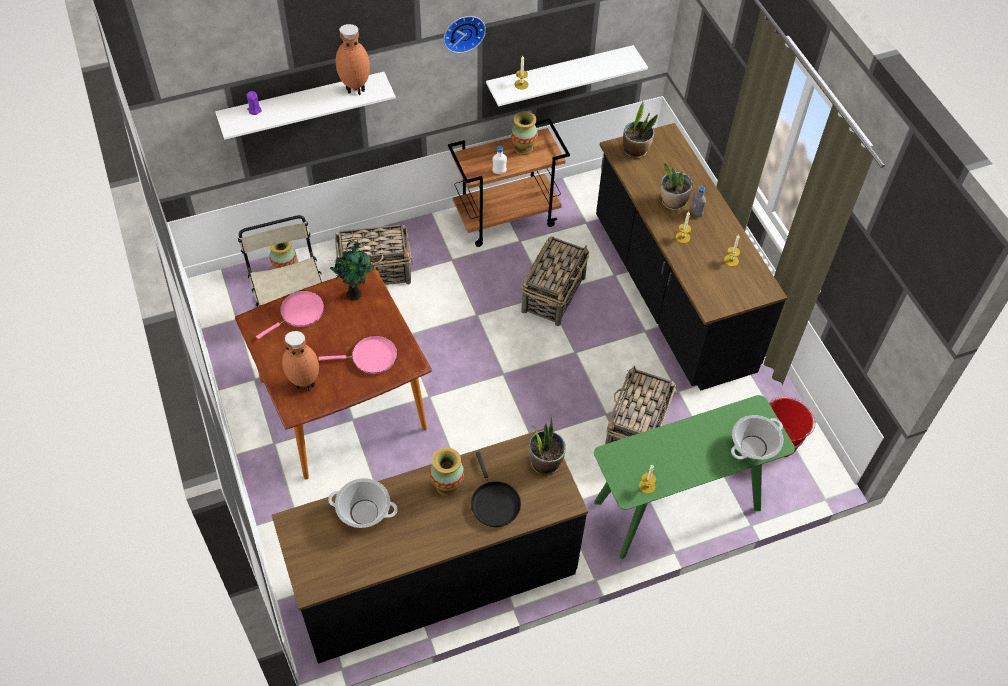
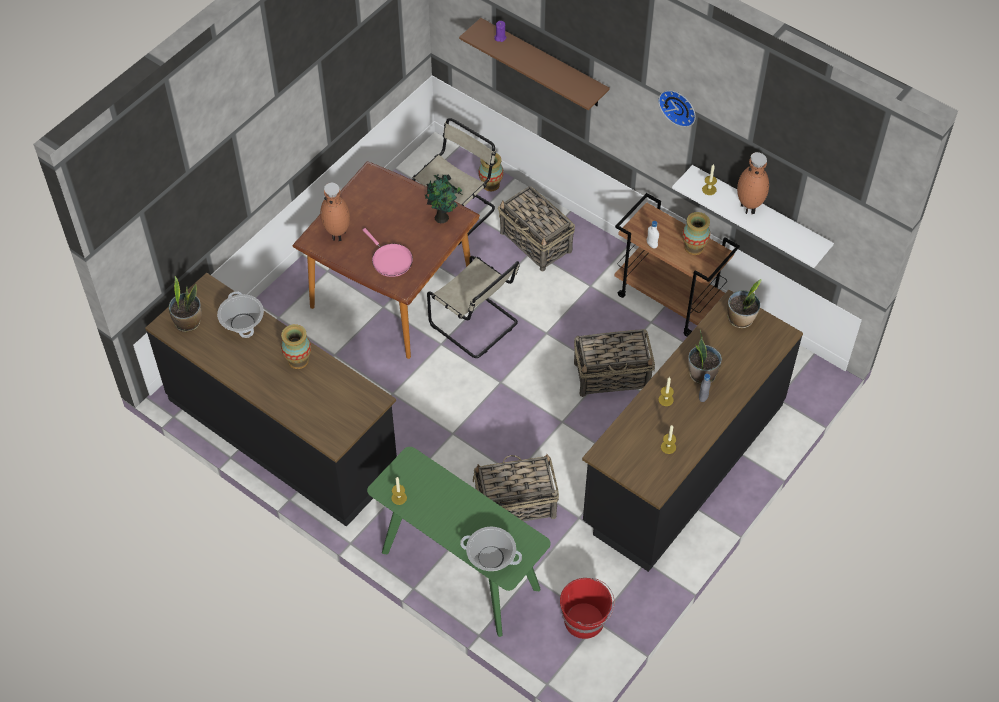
camera: 60 degrees right, 0 degrees up
white shelf [215,72,396,140] -> brown shelf [459,18,610,111]
pink frying pan [256,291,324,339] -> none
brown vase [336,24,370,95] -> brown vase moved to [737,152,769,214]
black frying pan [471,452,521,527] -> none
potted plant [529,414,566,475] -> potted plant moved to [169,276,201,332]
none -> beige chair [427,256,520,358]

